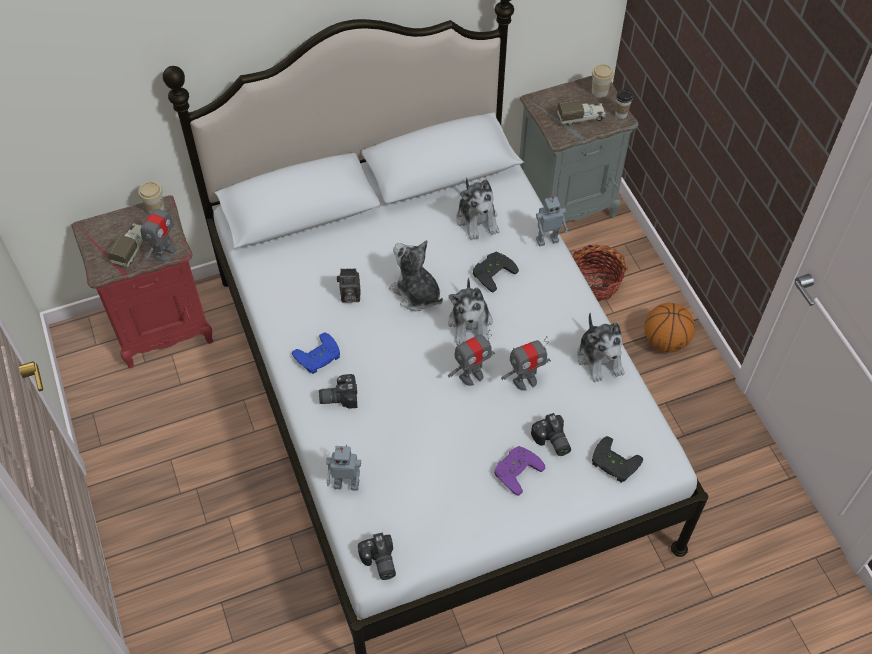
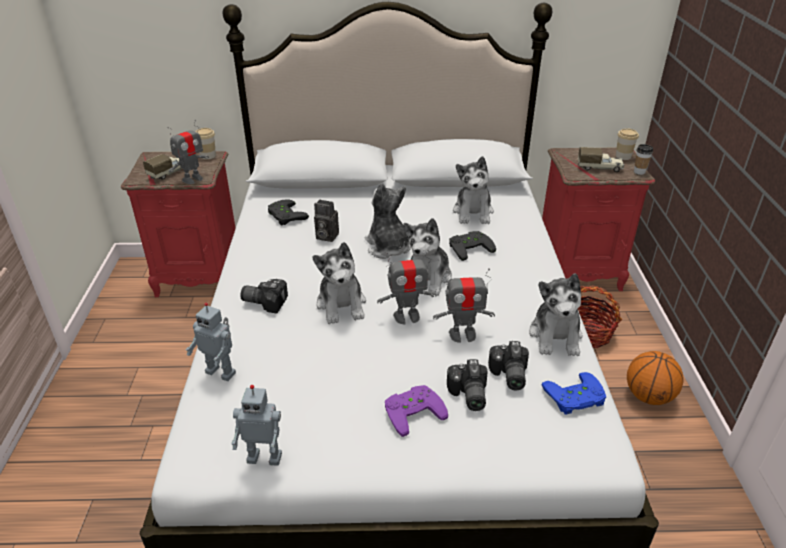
camera: 20 degrees right, 20 degrees down
blue game controller [292,332,340,374] -> blue game controller moved to [542,372,606,415]
camera [358,532,396,580] -> camera moved to [488,341,529,390]
grey nightstand [519,76,639,222] -> red nightstand [542,148,655,291]
toy robot [536,196,568,246] -> toy robot moved to [231,385,282,466]
black game controller [592,436,643,483] -> black game controller moved to [268,199,309,226]
none -> plush toy [312,242,366,324]

